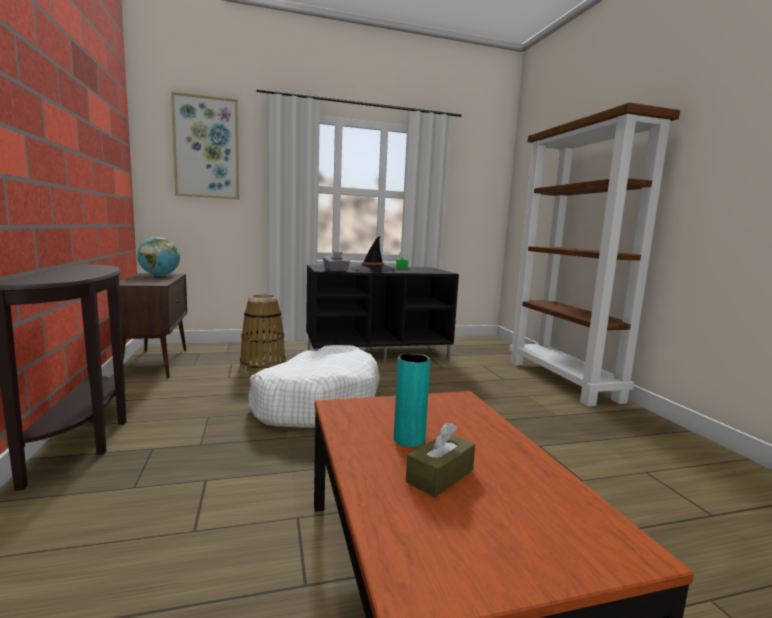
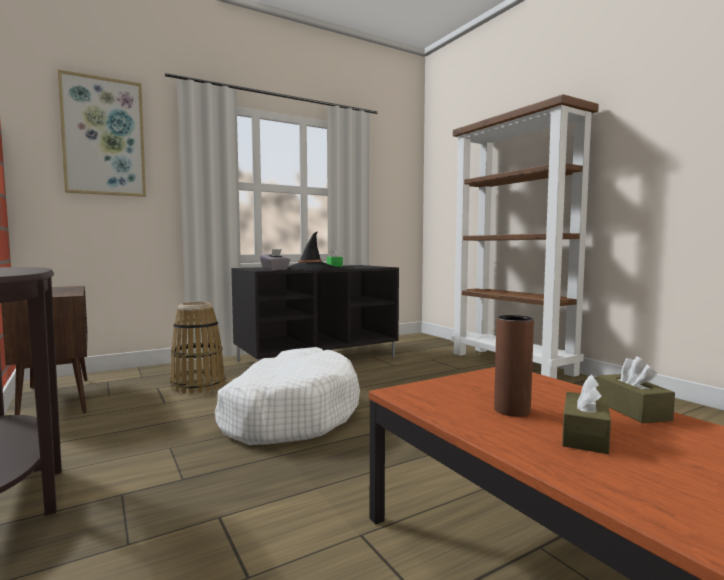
camera: 15 degrees left, 5 degrees down
globe [137,237,180,276] -> none
turquoise vase [394,353,430,447] -> brown vase [494,315,534,417]
none -> brown tissue box [596,357,675,423]

